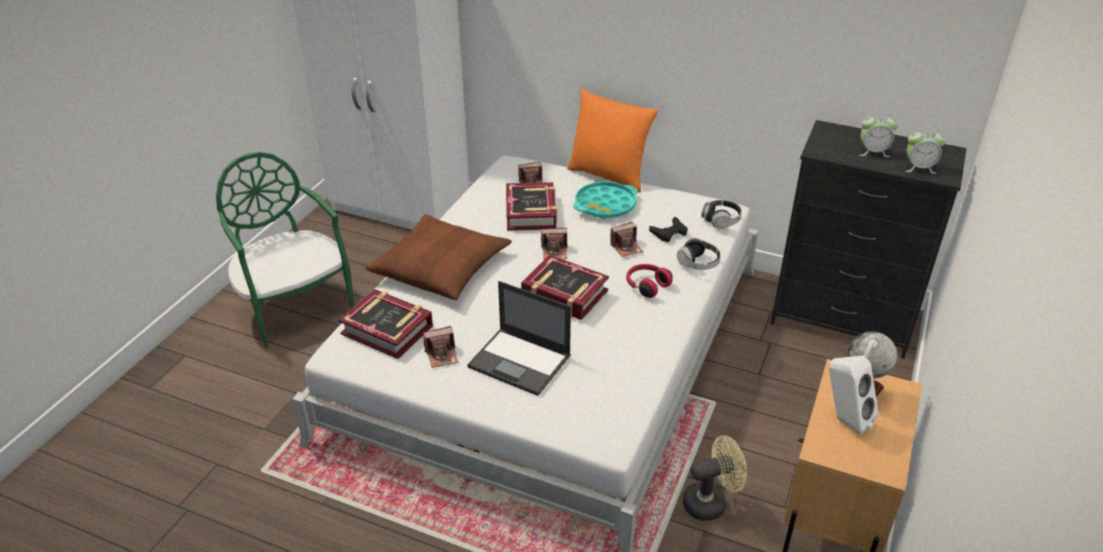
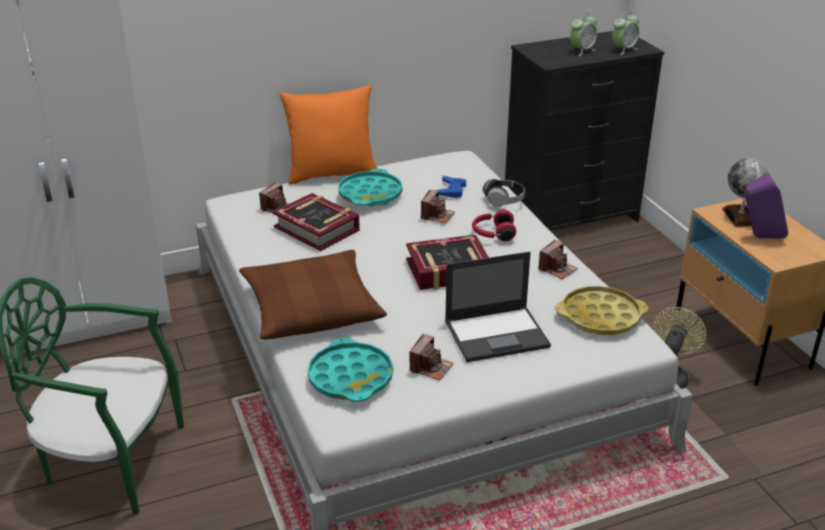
camera: 45 degrees left, 5 degrees down
book [338,289,433,359] -> turquoise tray [307,338,393,402]
camera [541,228,567,260] -> camera moved to [539,240,578,279]
black game controller [649,217,688,242] -> blue game controller [436,176,467,198]
headphones [701,200,742,229] -> none
white speaker [829,356,878,435] -> purple speaker [744,173,788,239]
none -> yellow tray [555,286,648,335]

